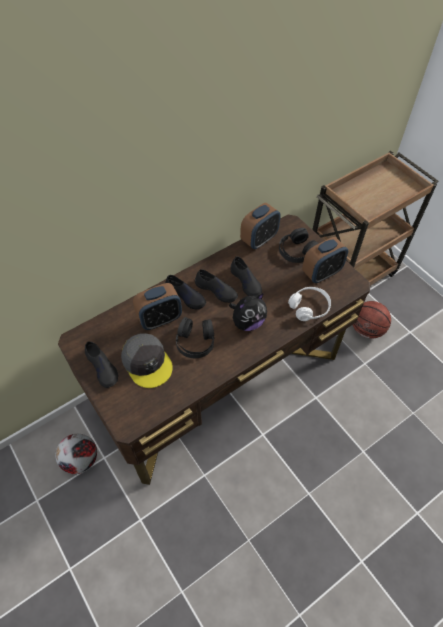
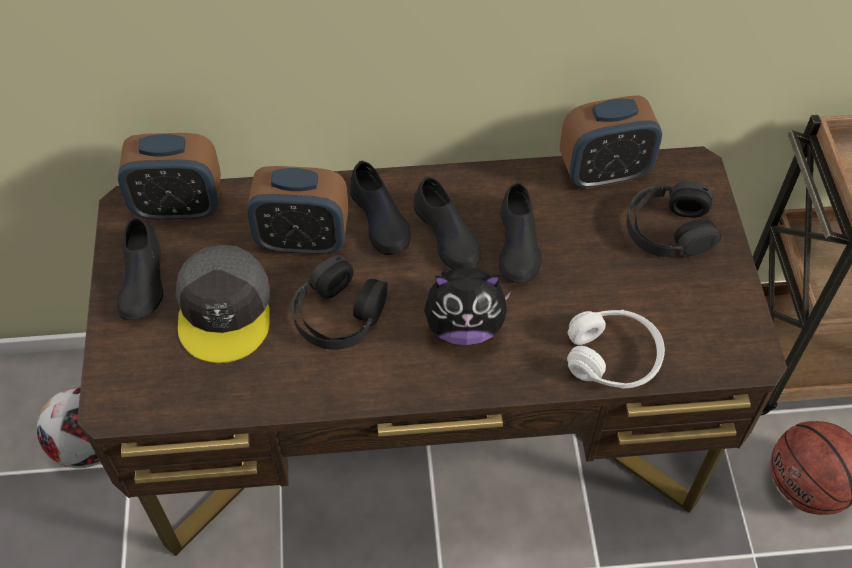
camera: 30 degrees right, 0 degrees up
alarm clock [302,237,348,283] -> alarm clock moved to [118,133,221,221]

